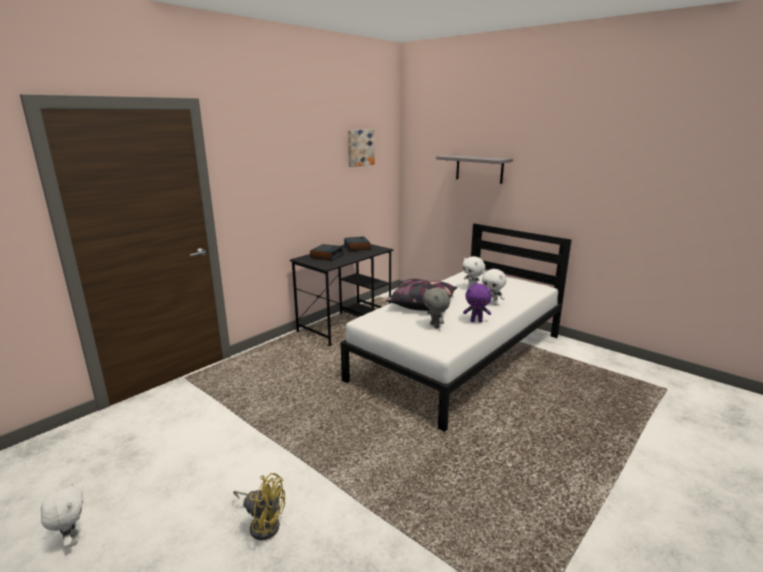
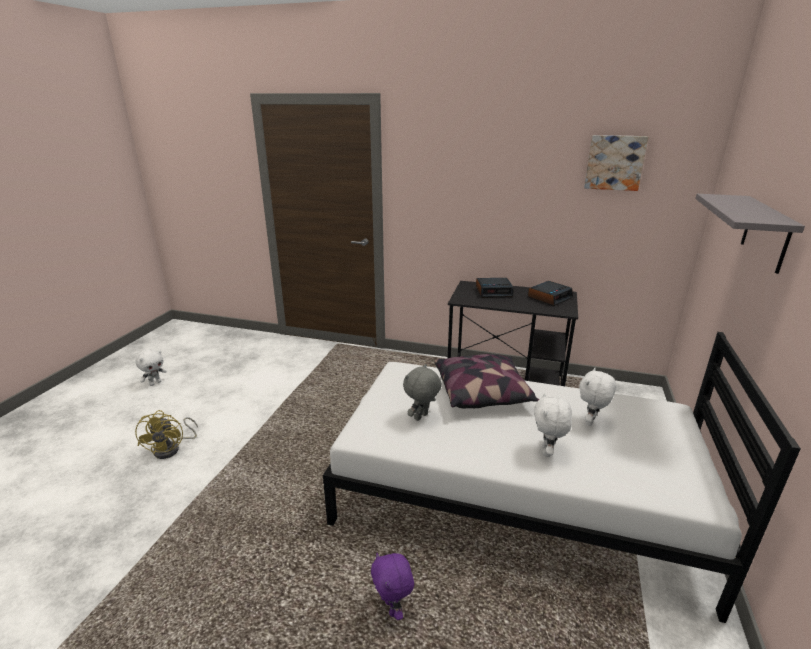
camera: 65 degrees right, 5 degrees up
purple plush toy [463,284,491,322] -> purple plush toy moved to [371,553,414,620]

